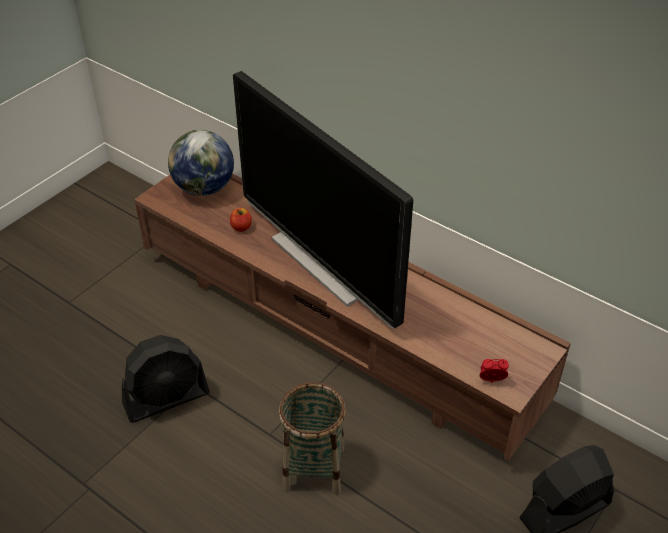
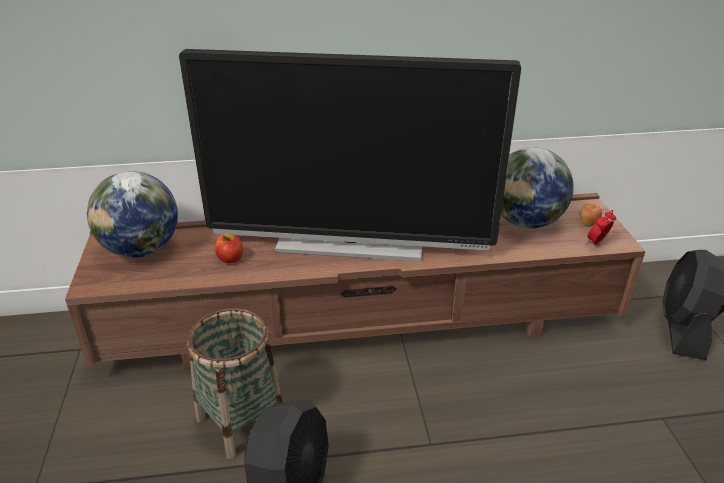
camera: 45 degrees left, 10 degrees down
basket [279,382,346,495] -> basket moved to [187,308,283,459]
none -> globe [501,147,573,228]
none -> apple [580,204,602,227]

